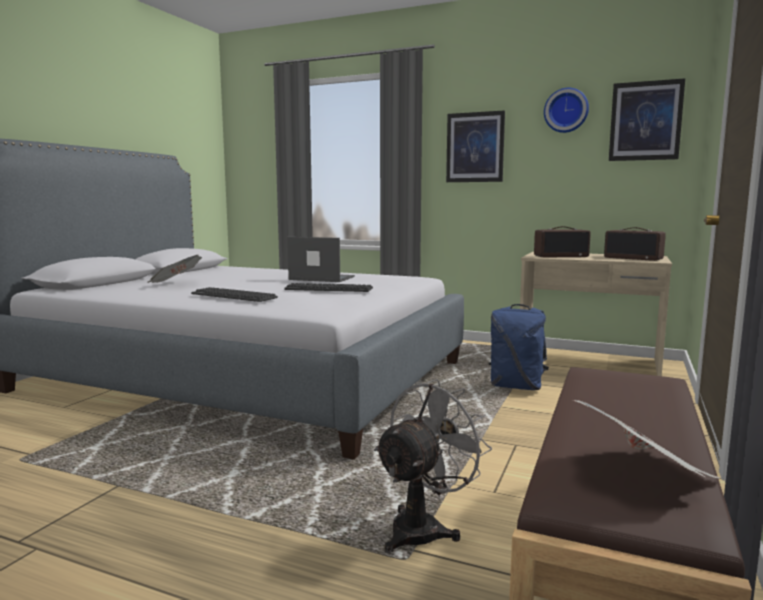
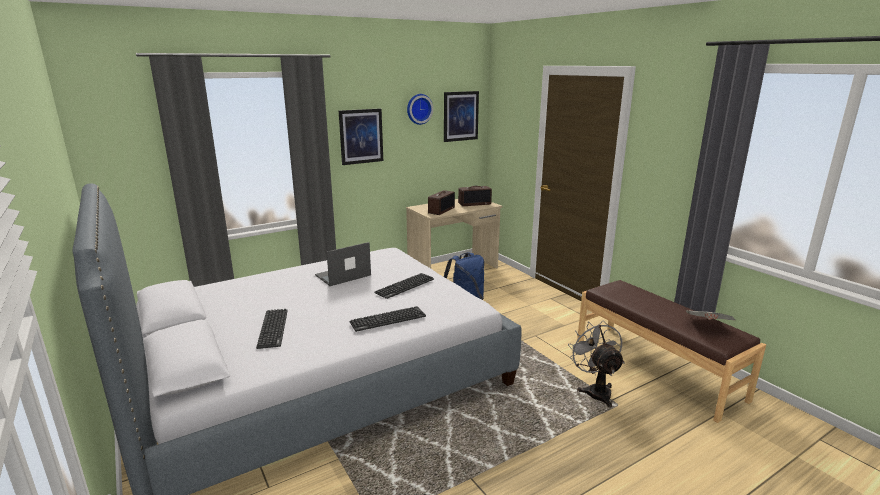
camera: 55 degrees left, 10 degrees up
newspaper [148,255,202,283] -> keyboard [256,309,288,349]

